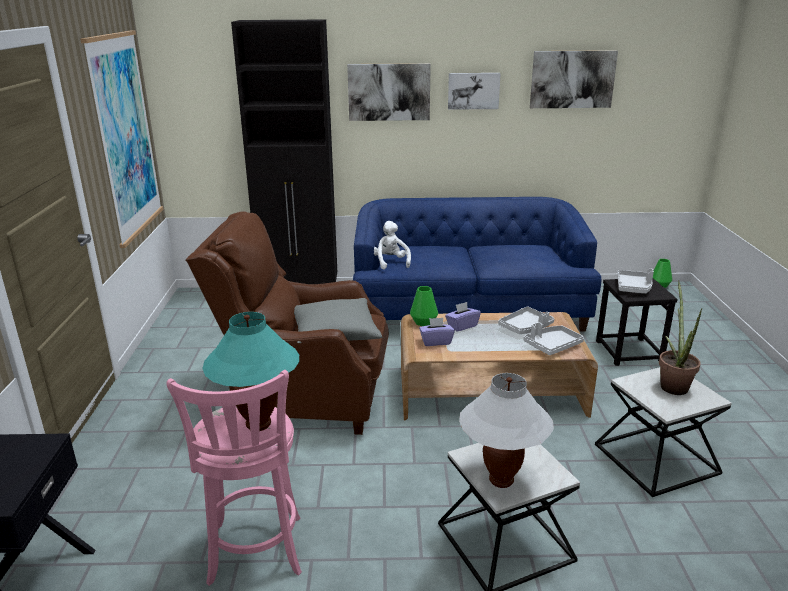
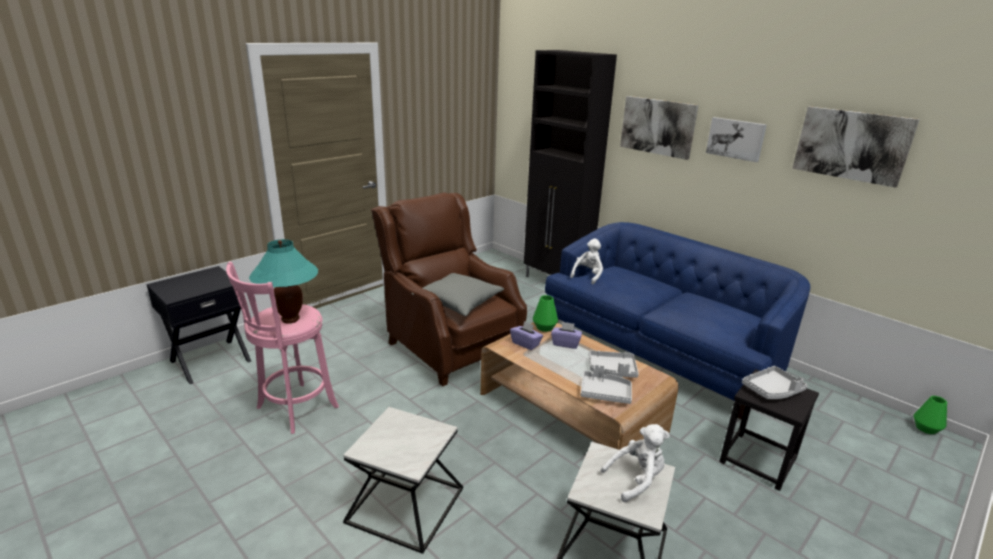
camera: 45 degrees right, 0 degrees up
picture [80,30,163,248] -> none
white table lamp [459,373,554,488] -> none
potted plant [659,280,702,395] -> white plush toy [601,424,670,502]

